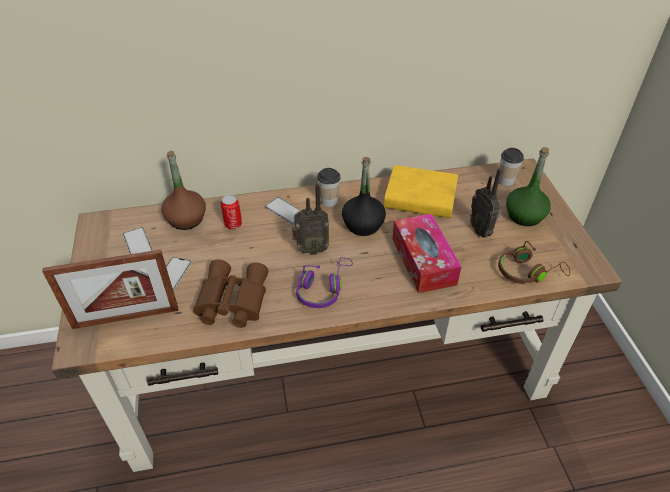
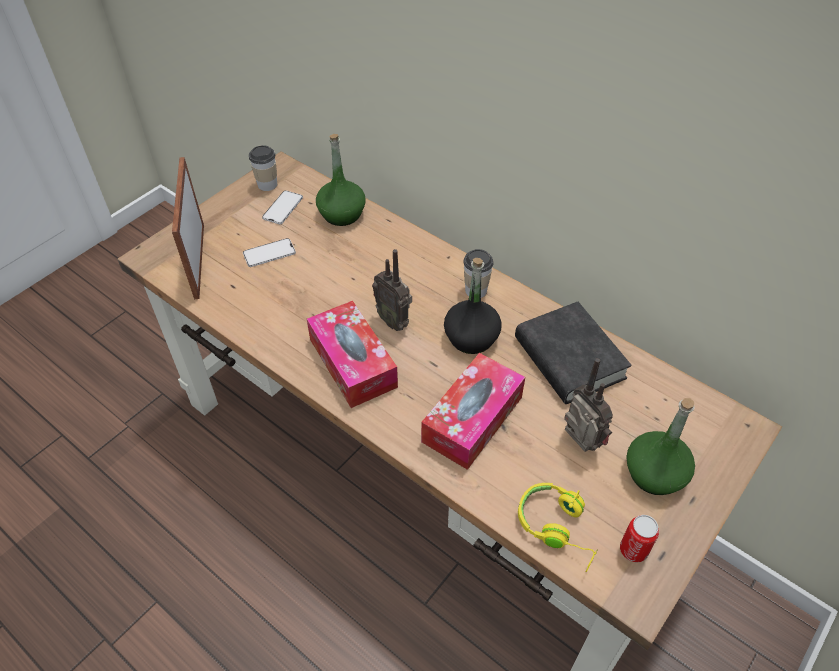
camera: 50 degrees right, 5 degrees up
picture frame [42,250,178,329] -> picture frame turned 45 degrees clockwise [172,157,204,299]
brown bottle [162,151,206,230] -> green bottle [316,134,366,226]
brown binoculars [193,259,268,328] -> none
can [221,194,242,229] -> can moved to [620,515,659,562]
phone [265,197,301,224] -> none
purple headphones [296,257,353,308] -> tissue box [307,301,398,408]
yellow book [384,165,458,218] -> black book [515,302,632,404]
radio [470,168,502,237] -> radio turned 120 degrees clockwise [564,358,613,452]
brown headphones [498,241,570,284] -> yellow headphones [518,483,598,572]
cup [499,148,524,186] -> cup moved to [249,145,277,191]

